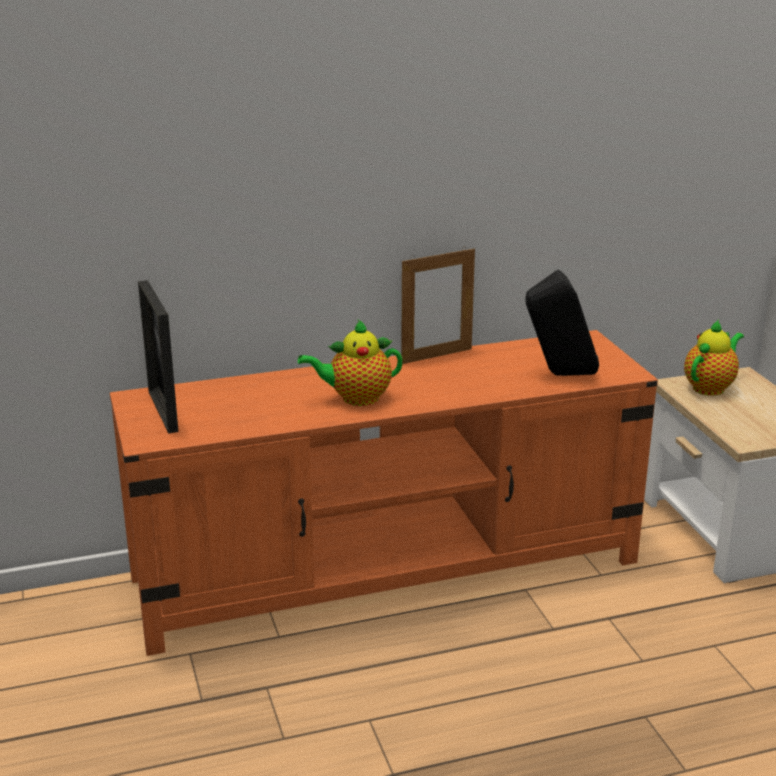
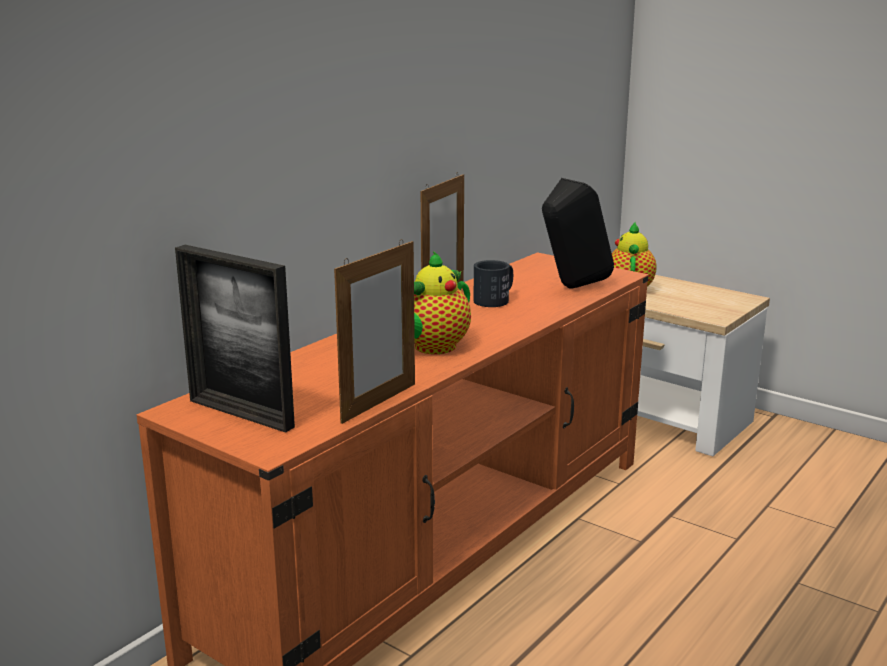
camera: 35 degrees left, 5 degrees down
none -> picture frame [334,239,415,424]
none -> black mug [473,260,513,307]

